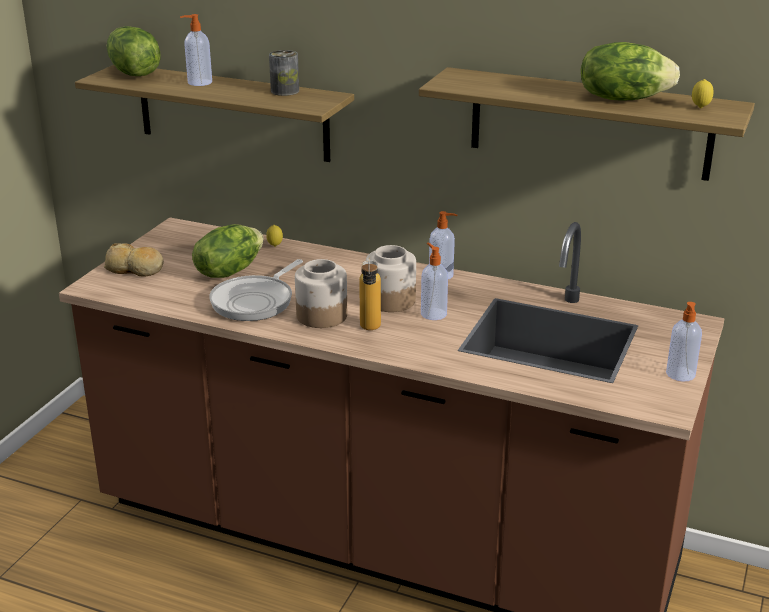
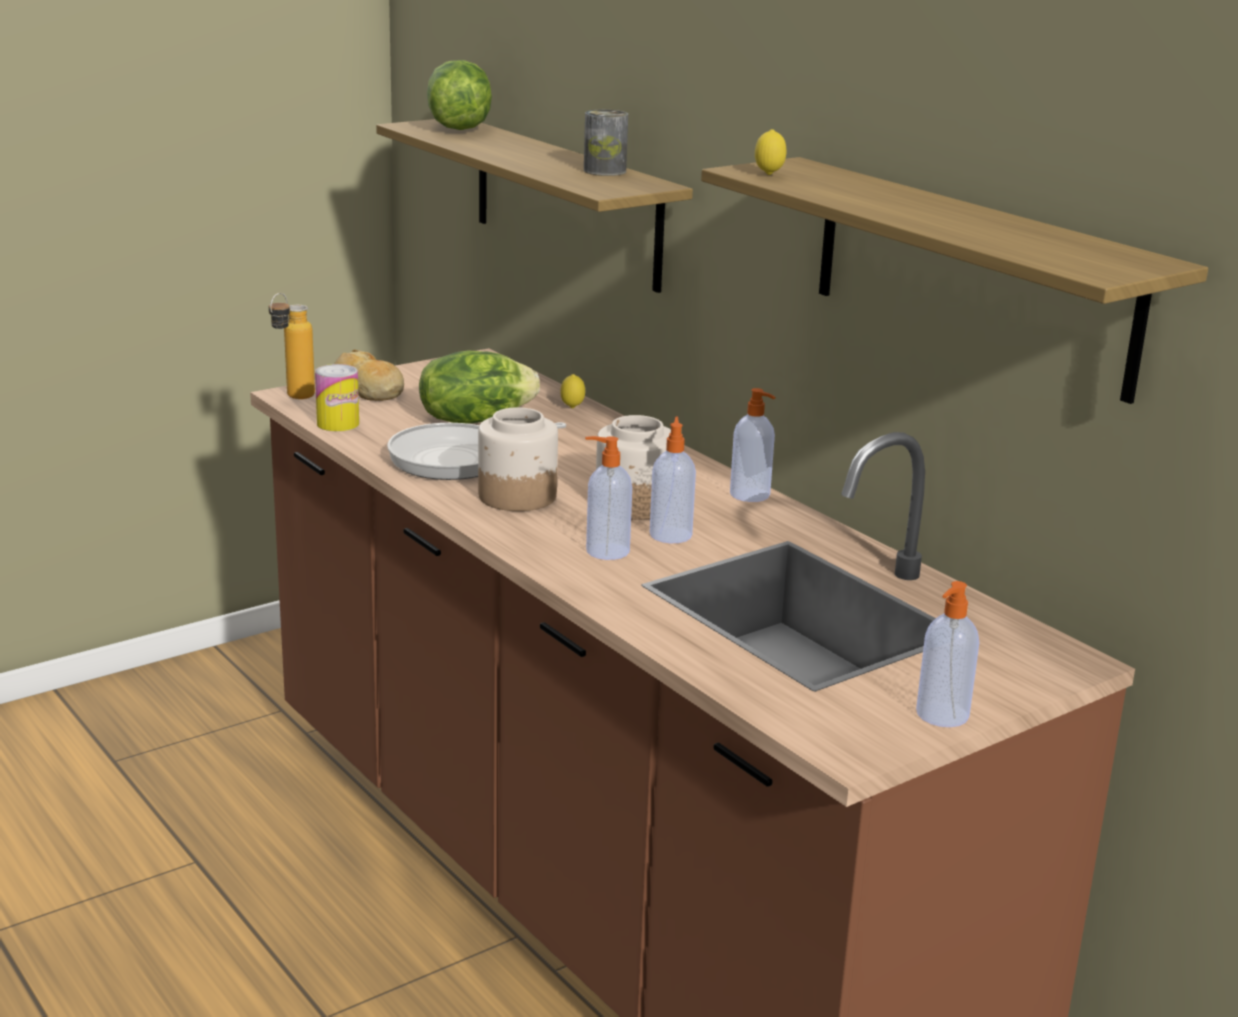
camera: 30 degrees right, 5 degrees down
soap dispenser [180,14,212,86] -> soap dispenser moved to [585,436,632,560]
bottle [359,257,381,330] -> bottle moved to [269,293,315,399]
lettuce [581,42,680,100] -> none
lemon [692,79,713,108] -> lemon moved to [755,129,786,175]
none -> can [315,364,359,431]

